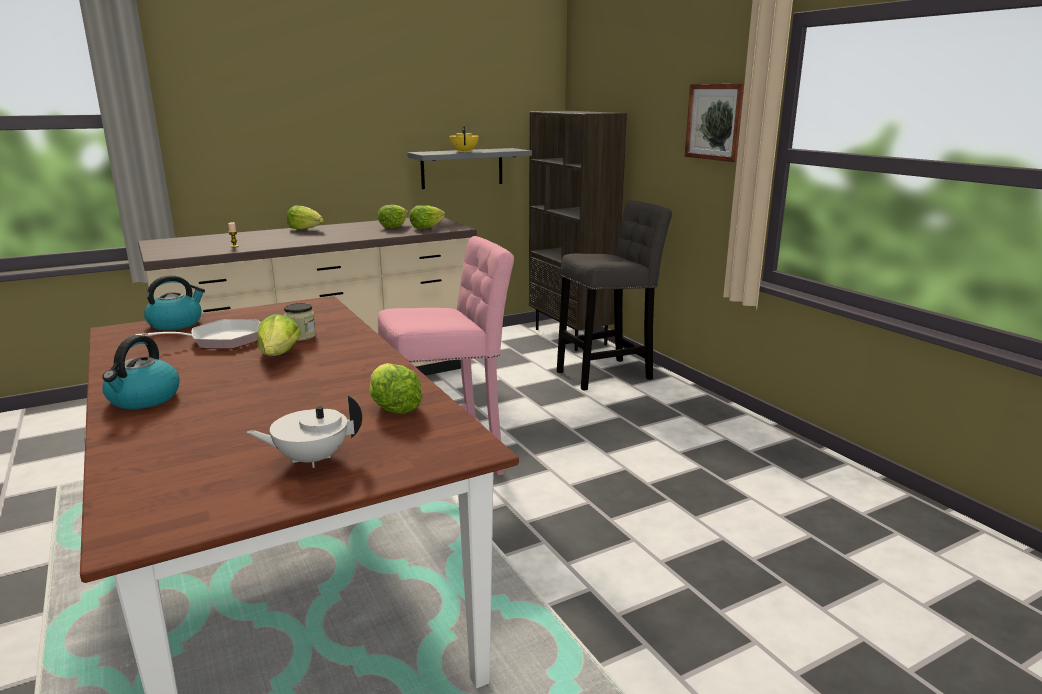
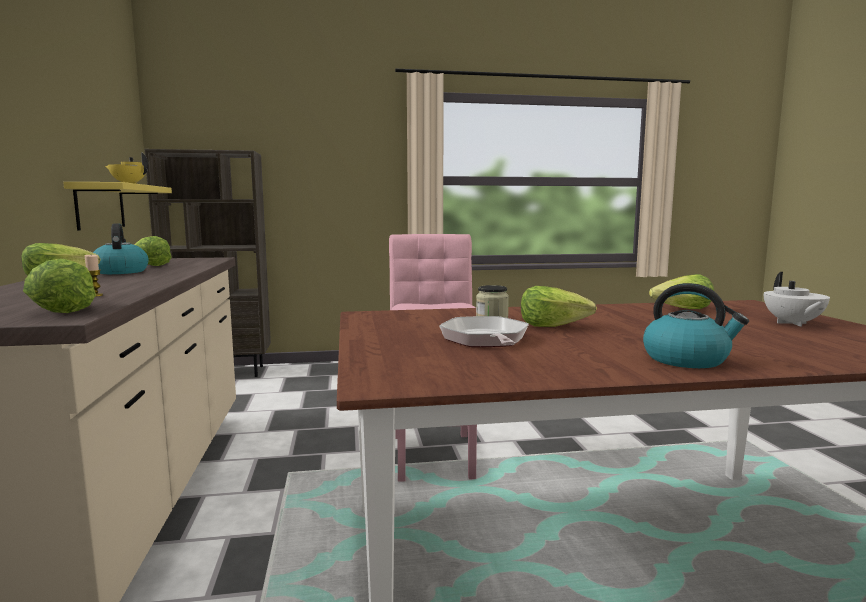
camera: 70 degrees left, 10 degrees down
kettle [144,275,205,330] -> kettle moved to [93,223,149,274]
grey shelf [407,148,532,189] -> yellow shelf [63,182,172,230]
lettuce [409,205,446,229] -> lettuce moved to [23,259,96,313]
grey stool [557,200,672,391] -> none
picture [685,84,744,162] -> none

